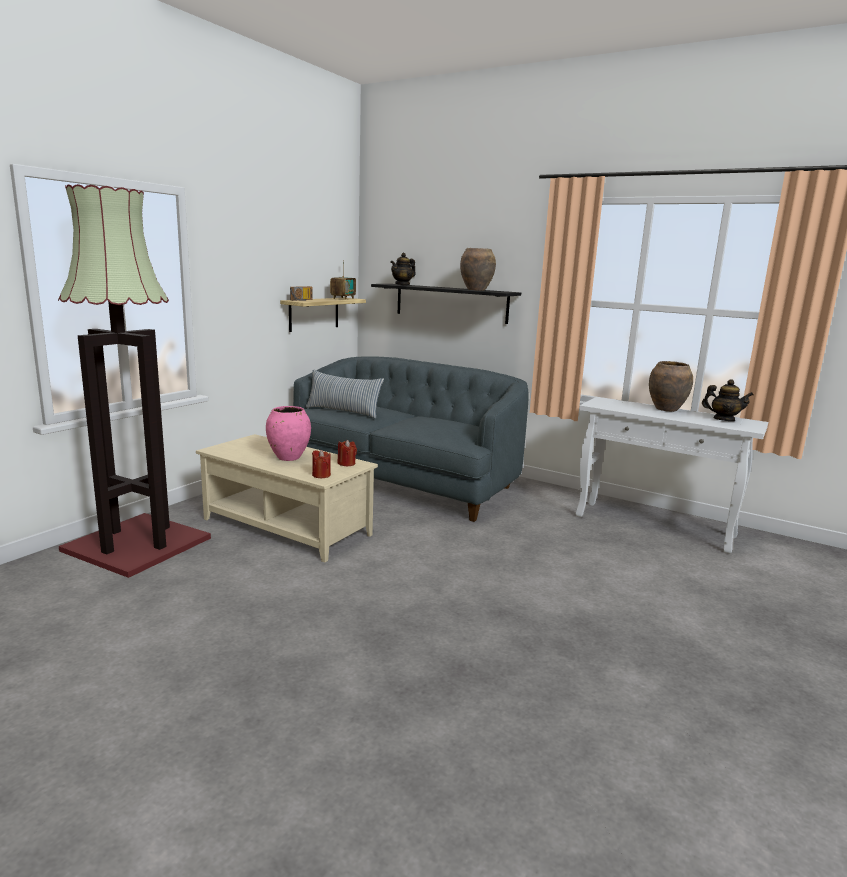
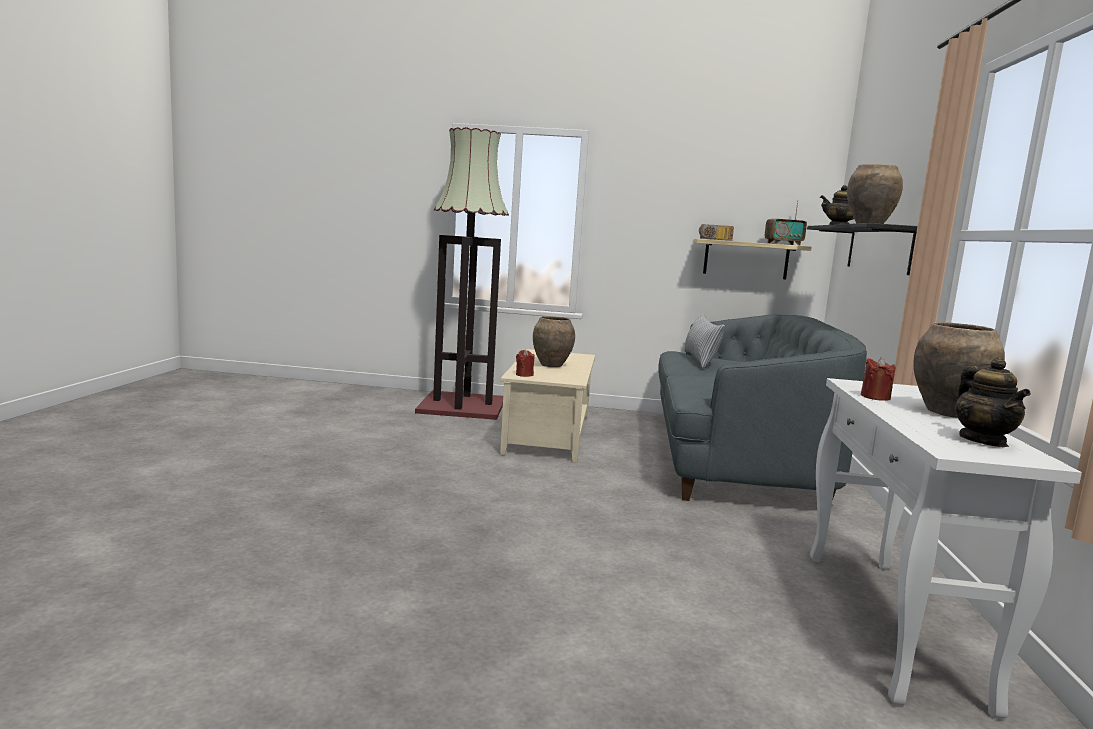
camera: 65 degrees right, 5 degrees down
pink vase [266,406,311,461] -> brown vase [533,316,575,367]
red candle [338,440,357,466] -> red candle moved to [861,357,896,401]

